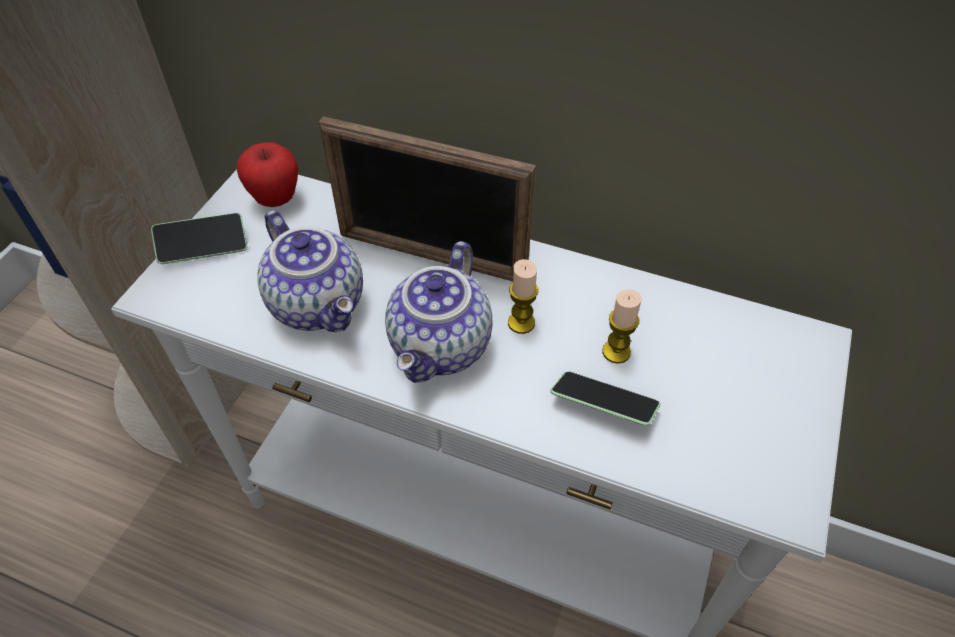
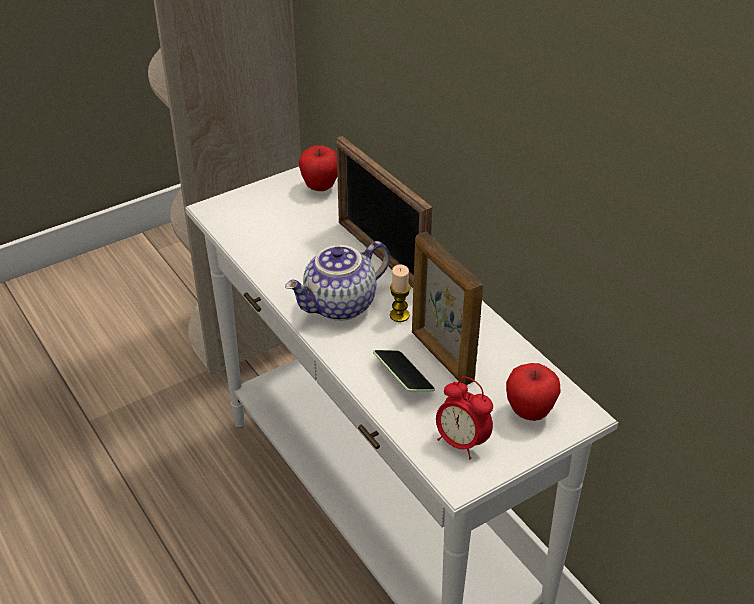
camera: 35 degrees right, 10 degrees down
phone [151,213,248,264] -> none
teapot [257,210,363,332] -> none
candle [602,290,642,364] -> picture frame [412,232,483,385]
none -> alarm clock [436,377,493,459]
none -> apple [506,363,560,421]

